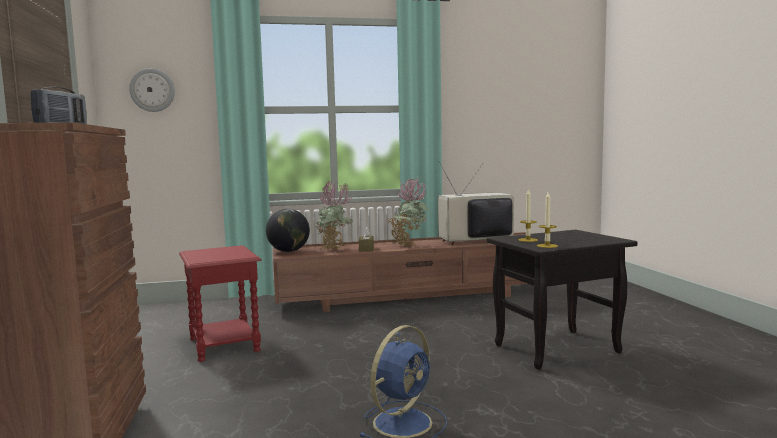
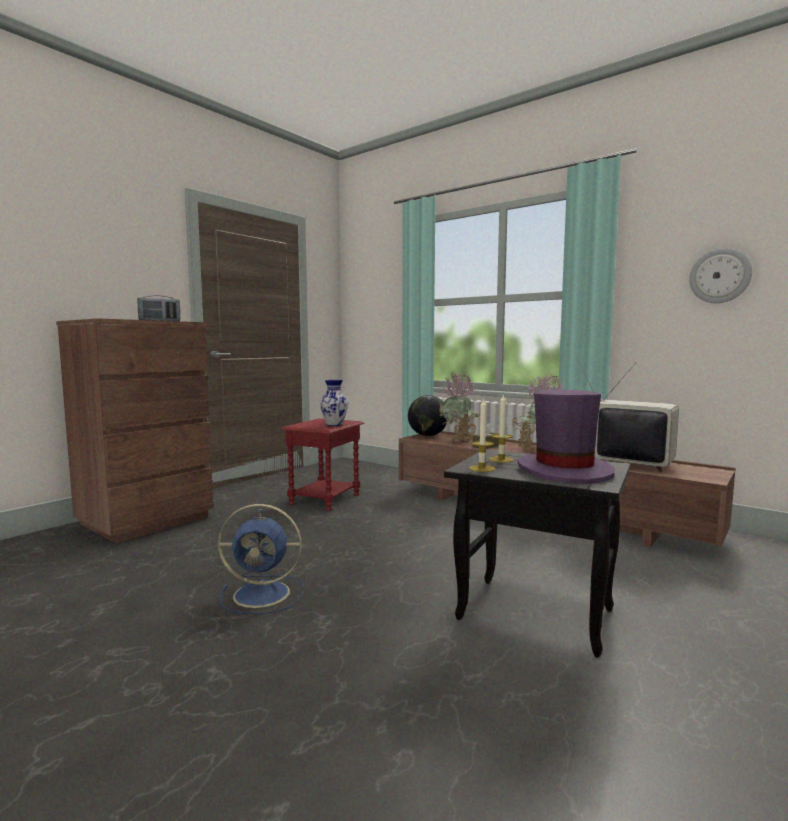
camera: 50 degrees right, 0 degrees up
wall clock [129,68,175,112] -> wall clock moved to [689,248,752,303]
none -> vase [320,380,348,426]
none -> purple hat [518,390,615,484]

